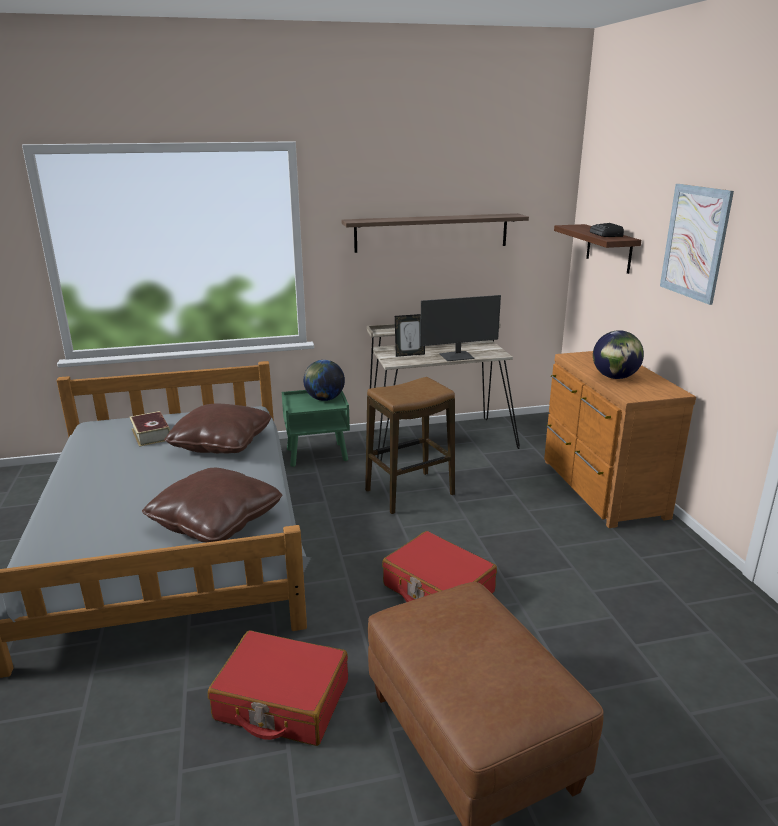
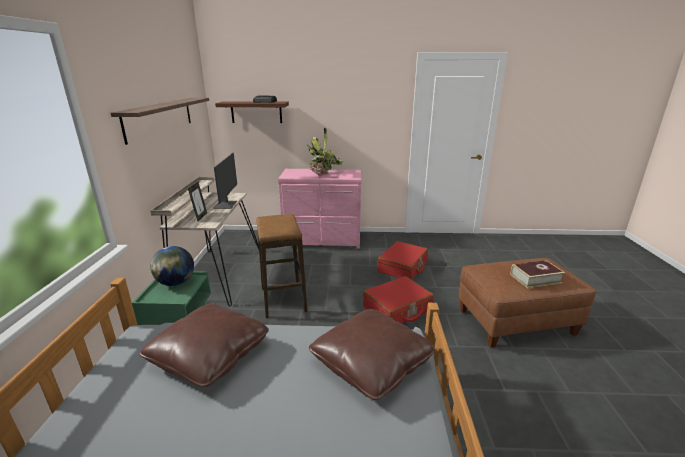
camera: 75 degrees left, 0 degrees up
book [130,411,170,447] -> book moved to [510,260,565,288]
red suitcase [208,630,348,746] -> red suitcase moved to [377,241,428,280]
brown dresser [544,351,696,528] -> pink dresser [278,169,361,248]
globe [593,330,644,379] -> potted plant [307,128,343,176]
picture [660,184,734,305] -> none

